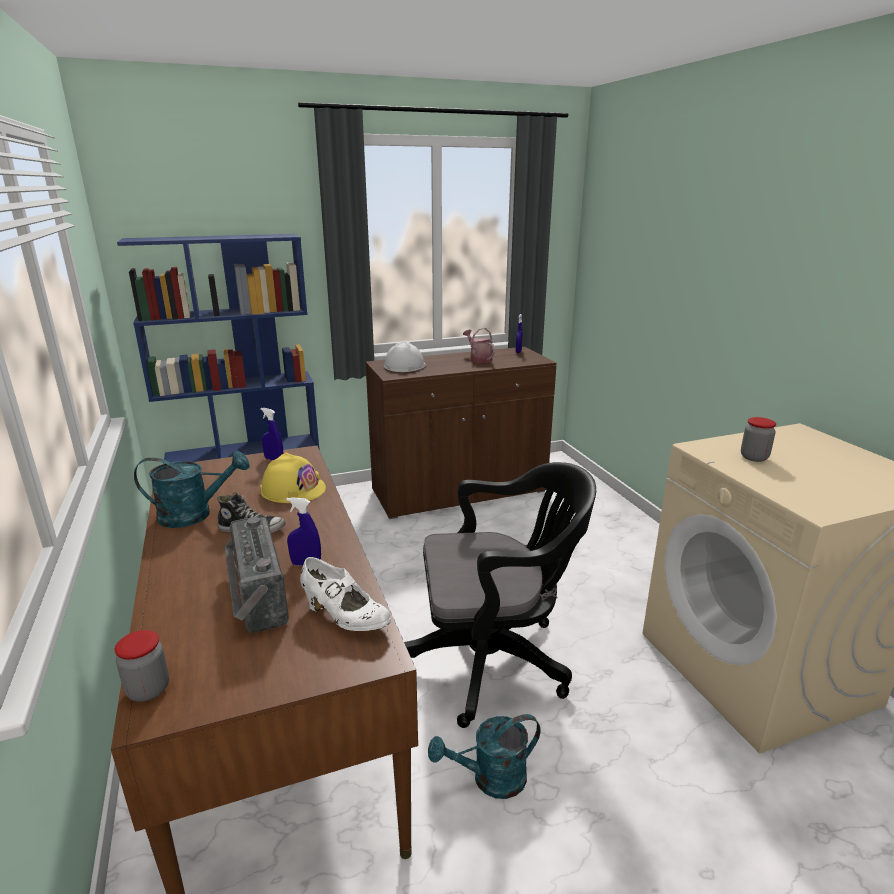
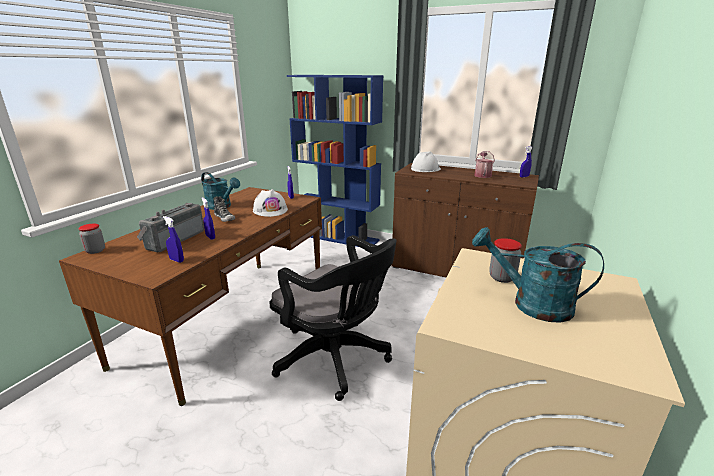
camera: 45 degrees right, 0 degrees up
yellow hard hat [260,452,326,503] -> white hard hat [253,189,288,217]
white shoe [300,557,391,631] -> blue spray bottle [163,216,184,263]
turquoise watering can [428,714,540,799] -> turquoise watering can moved to [472,227,604,323]

